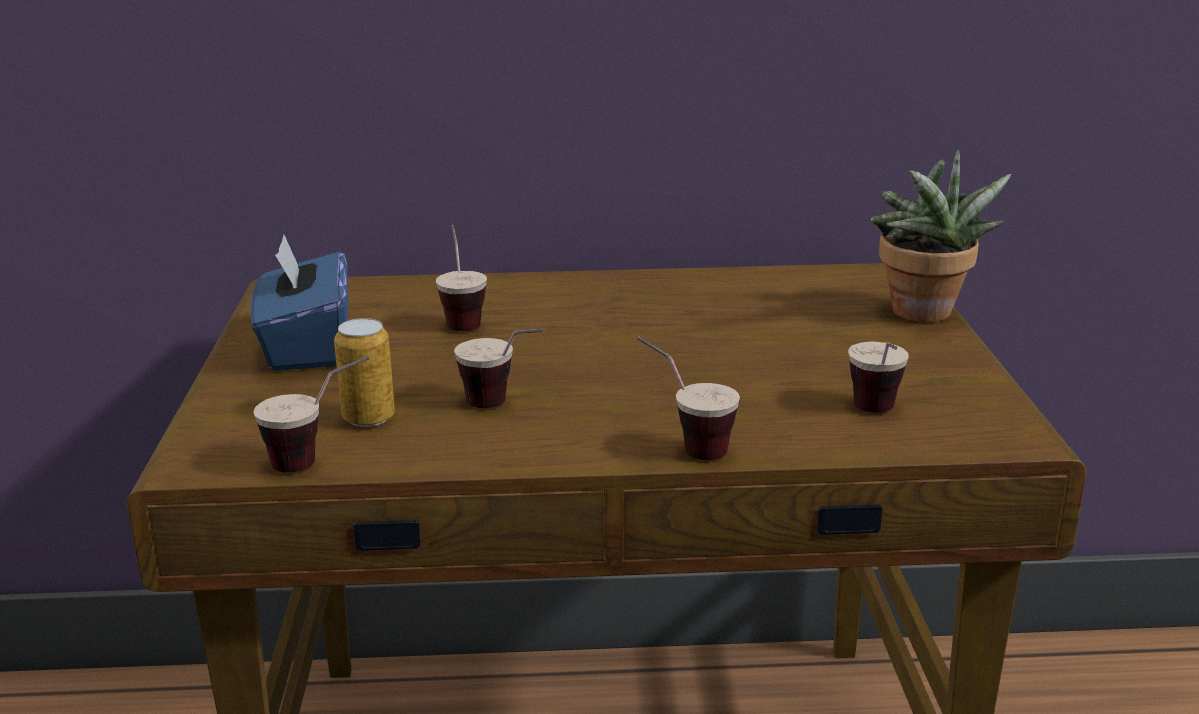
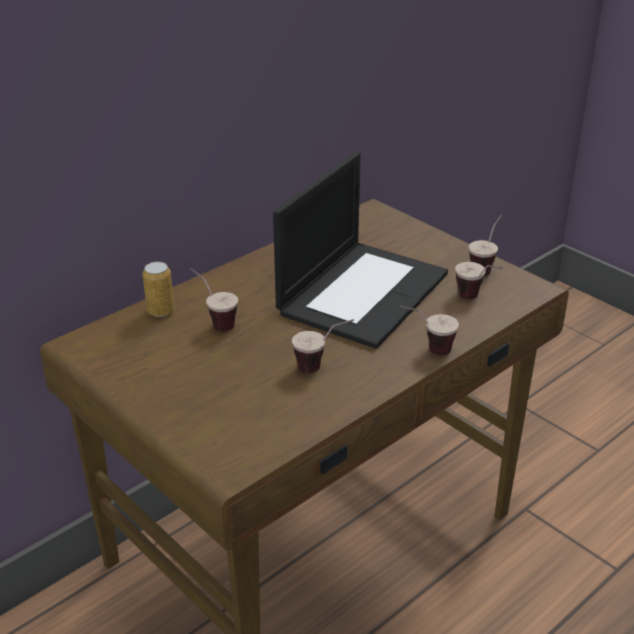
camera: 40 degrees left, 10 degrees up
blue tissue box [250,235,348,371] -> none
cup [253,356,369,473] -> cup moved to [469,214,502,276]
can [334,318,395,427] -> can moved to [143,262,174,317]
potted plant [871,150,1011,322] -> none
none -> laptop [273,152,448,349]

